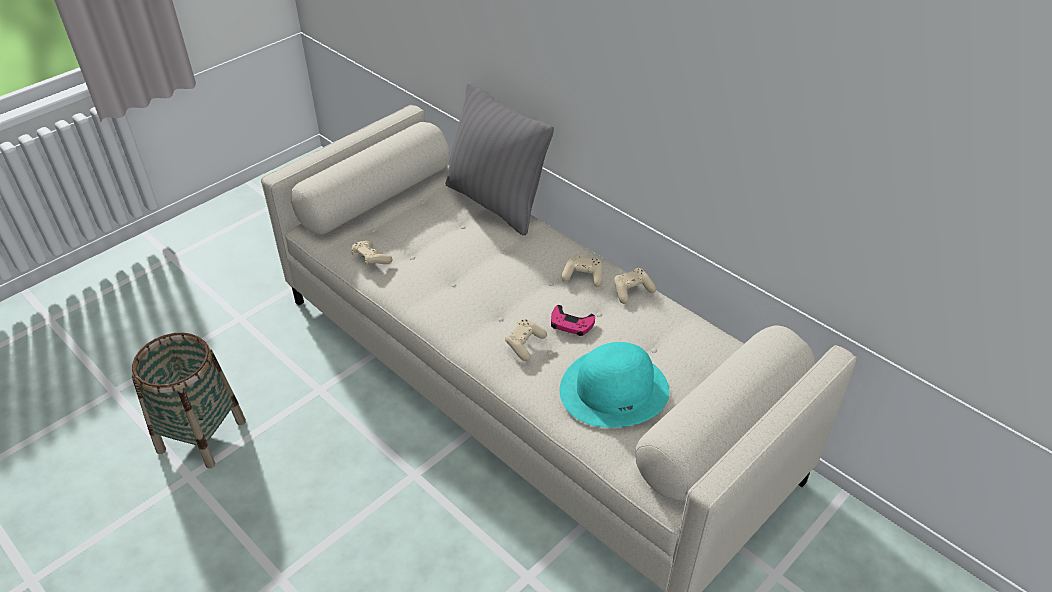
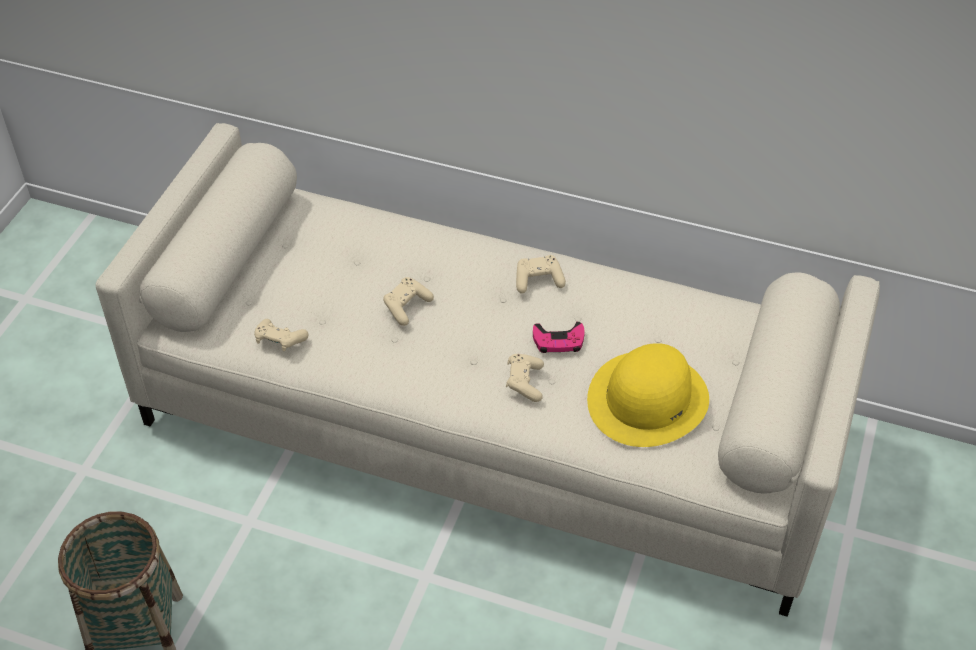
camera: 25 degrees left, 5 degrees up
grey pillow [446,82,554,235] -> none
turquoise hat [560,342,669,428] -> yellow hat [587,343,709,447]
beige game controller [614,268,656,304] -> beige game controller moved to [383,277,434,326]

